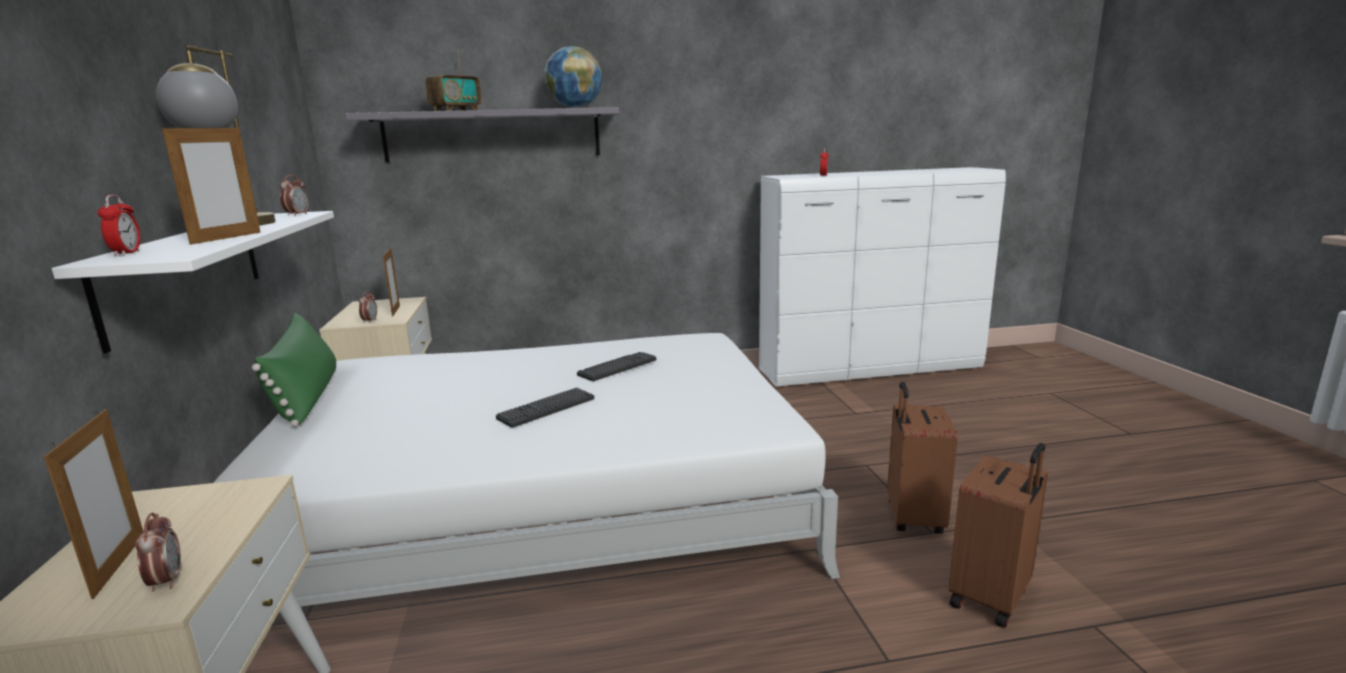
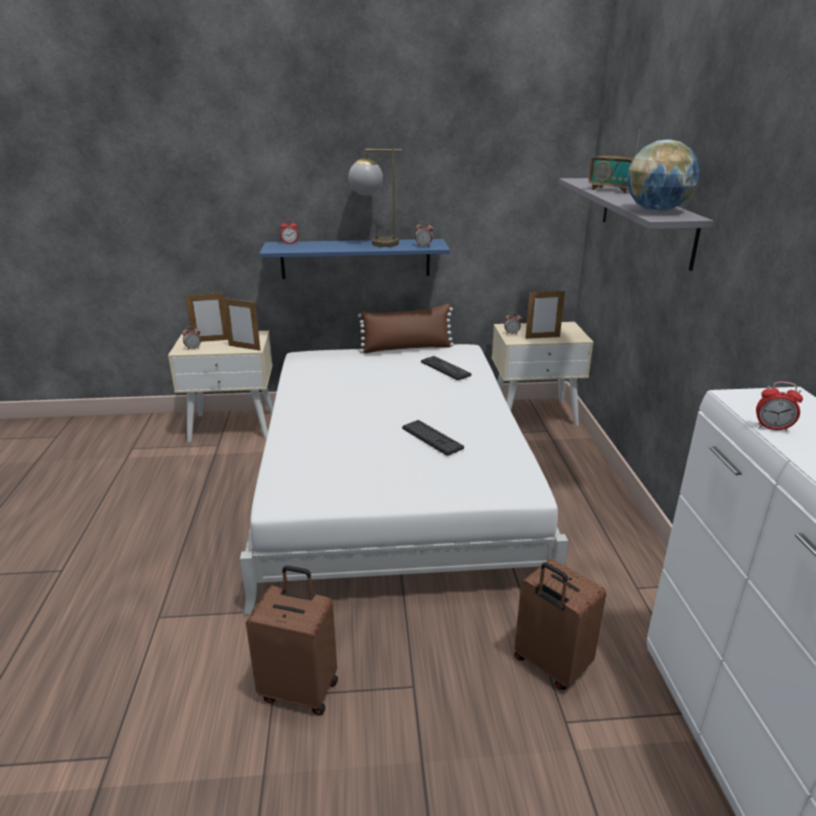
camera: 95 degrees right, 10 degrees up
white shelf [52,211,334,354] -> blue shelf [259,239,450,279]
picture frame [162,124,261,245] -> picture frame moved to [222,298,260,351]
green pillow [252,313,336,427] -> brown pillow [358,304,454,354]
keyboard [496,388,594,428] -> keyboard moved to [421,356,471,380]
brown suitcase [949,443,1048,628] -> brown suitcase moved to [514,559,606,690]

